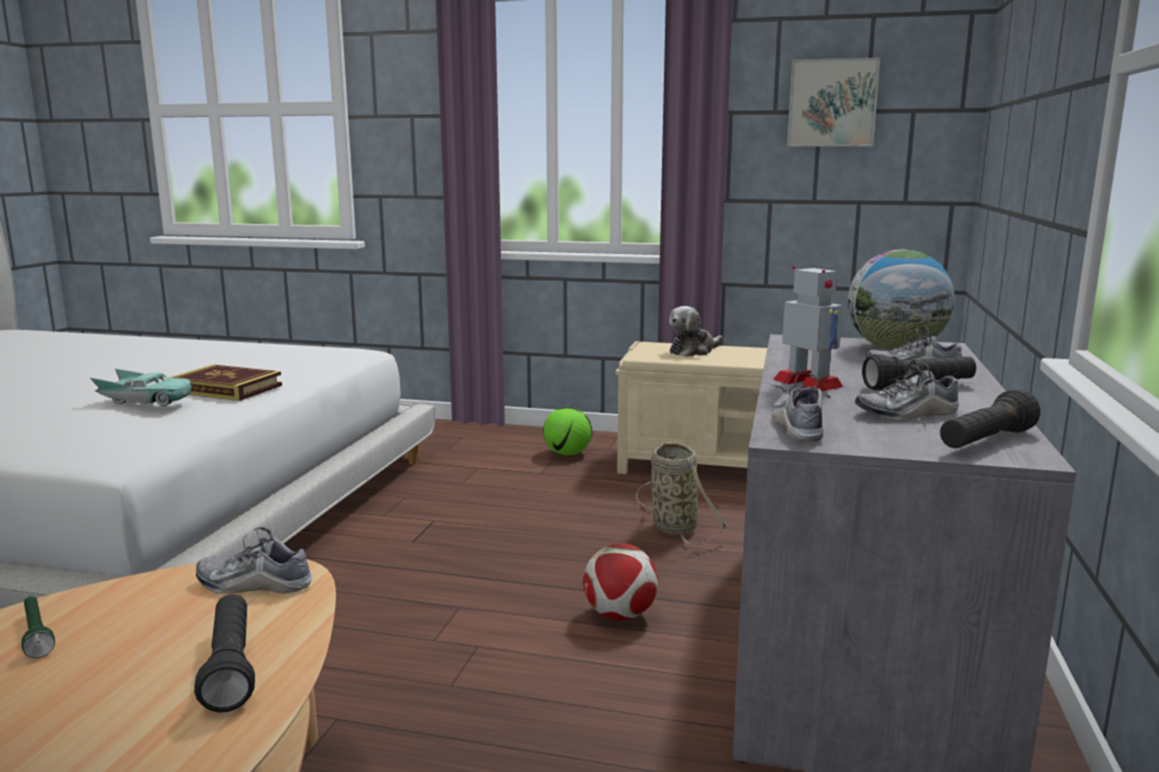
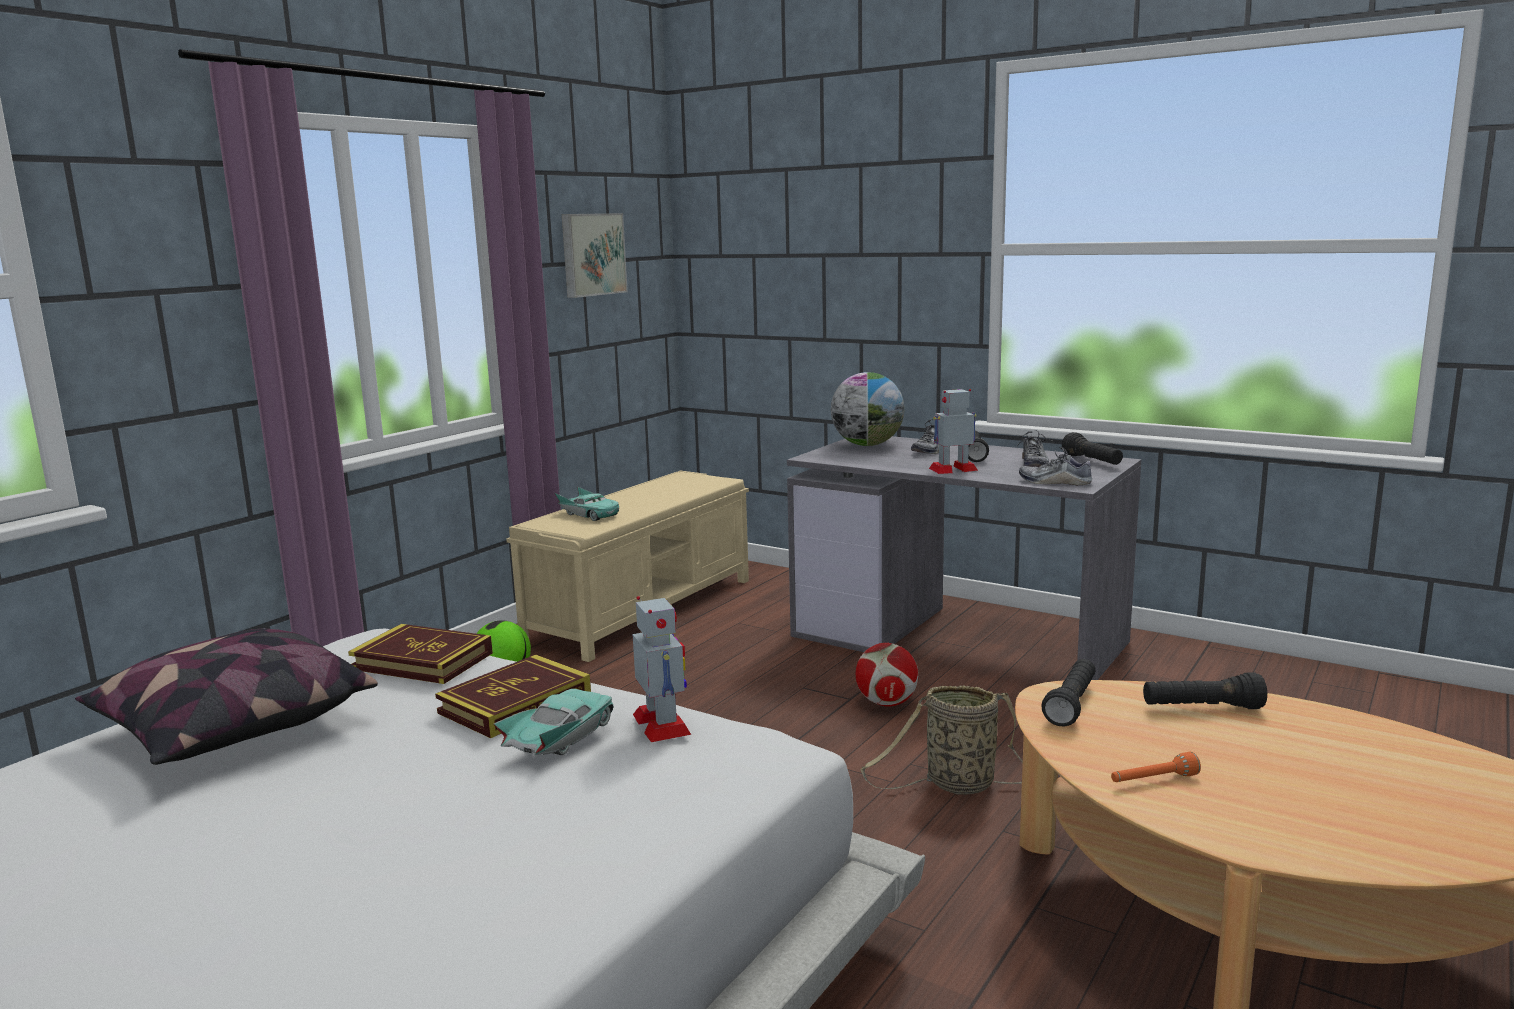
camera: 70 degrees left, 0 degrees up
green flashlight [21,596,55,658] -> orange flashlight [1111,752,1201,782]
shoe [196,527,312,594] -> black flashlight [1041,659,1096,726]
basket [636,442,728,545] -> basket moved to [860,685,1023,795]
plush toy [669,306,723,357] -> turquoise toy car [554,487,619,521]
none -> pillow [75,629,378,765]
none -> book [348,624,493,684]
none -> toy robot [632,596,691,742]

